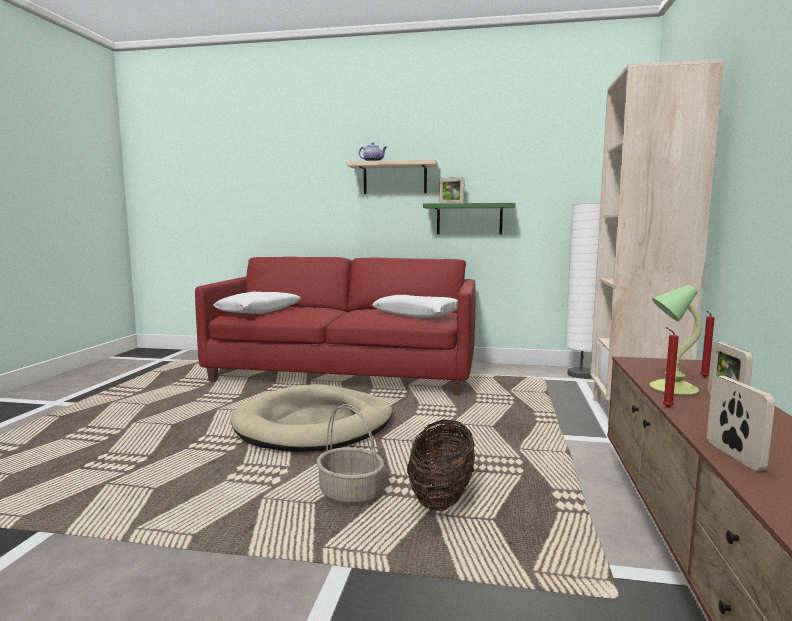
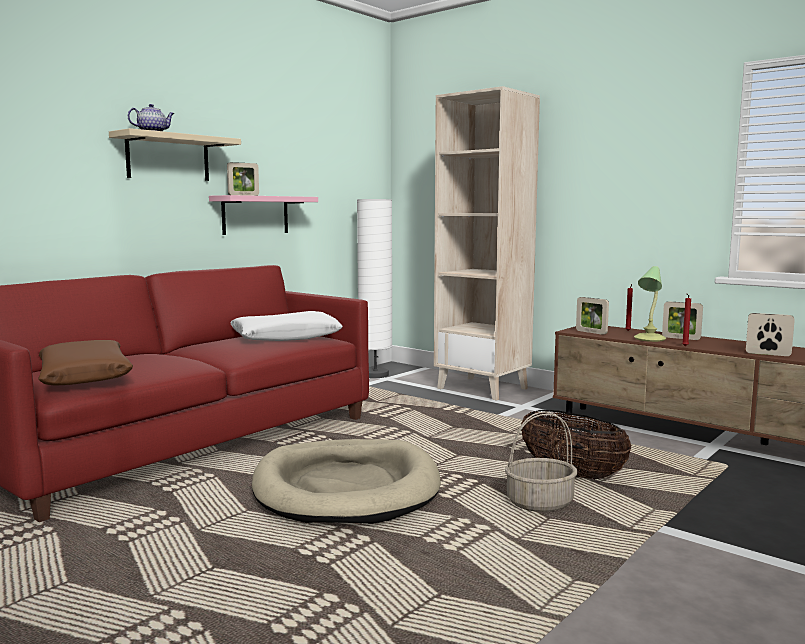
camera: 60 degrees left, 0 degrees up
white pillow [213,292,301,314] -> brown pillow [39,340,133,386]
green shelf [423,203,516,234] -> pink shelf [209,195,318,235]
none -> picture frame [576,297,609,335]

